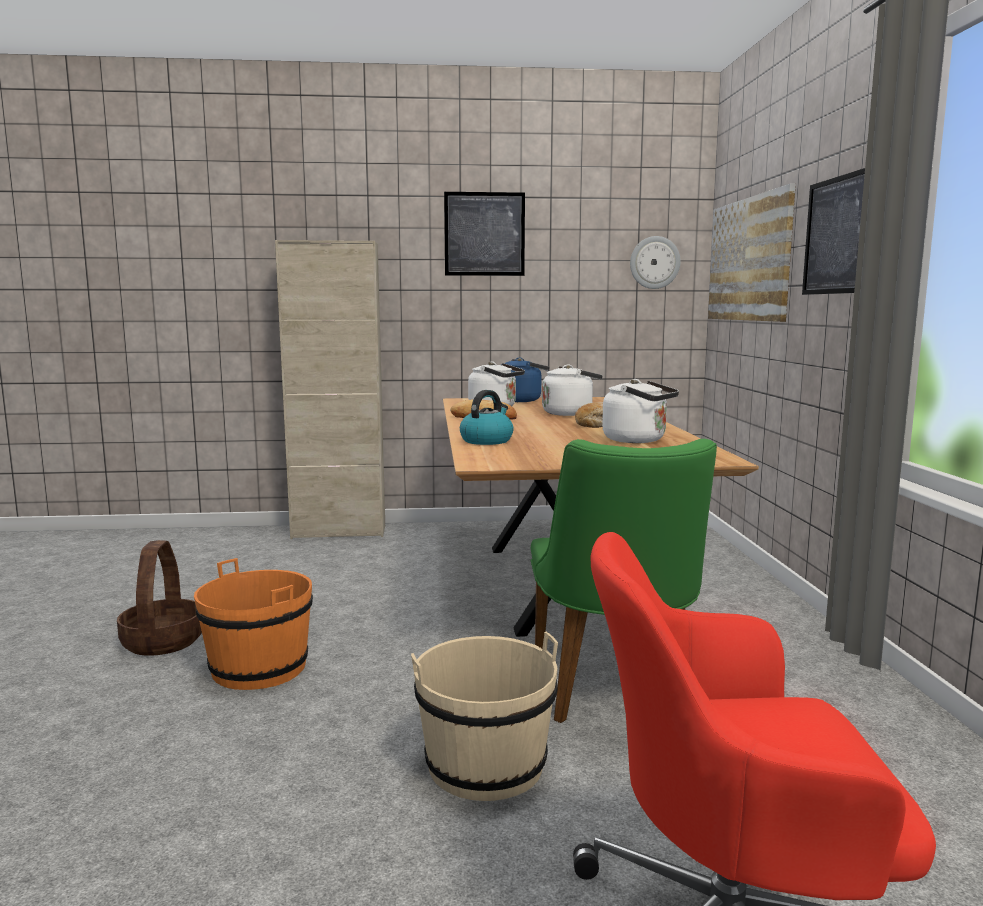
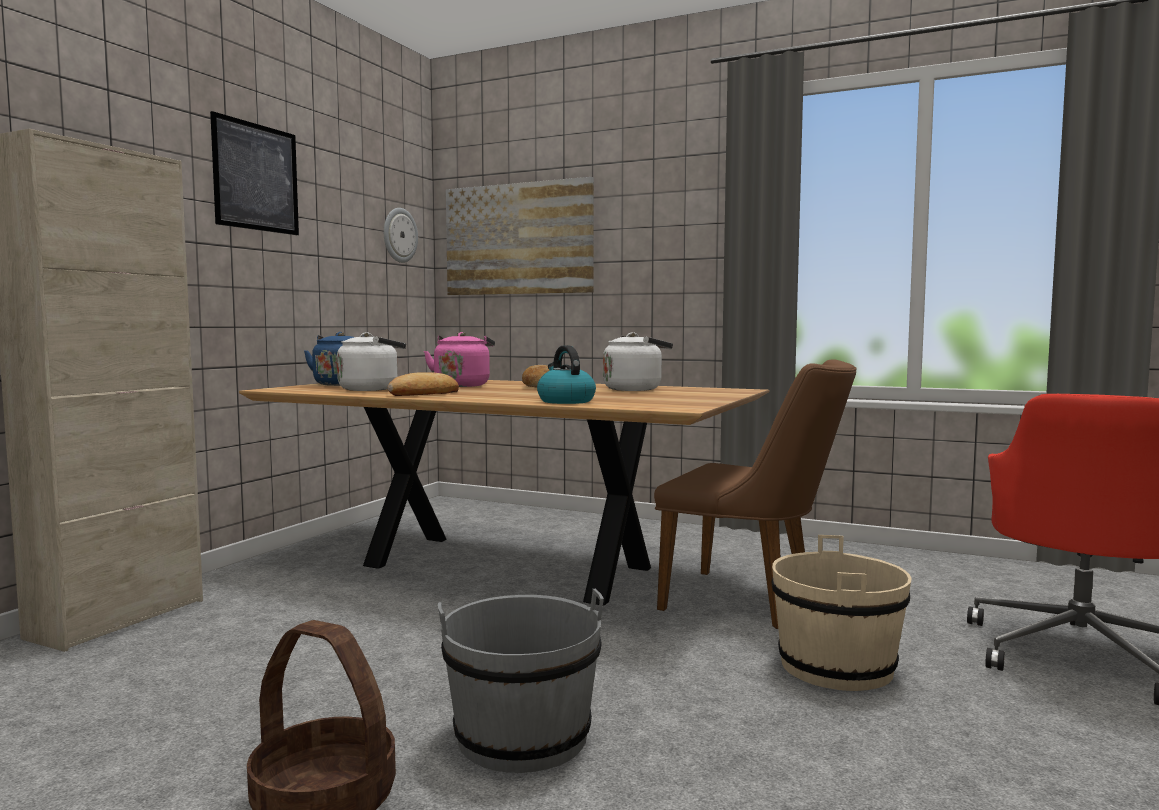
camera: 60 degrees left, 5 degrees down
orange bucket [194,558,313,690] -> grey bucket [438,589,604,773]
green chair [531,439,717,723] -> brown chair [654,359,857,629]
white kettle [542,365,603,416] -> pink kettle [424,332,495,387]
picture [802,168,865,295] -> none

